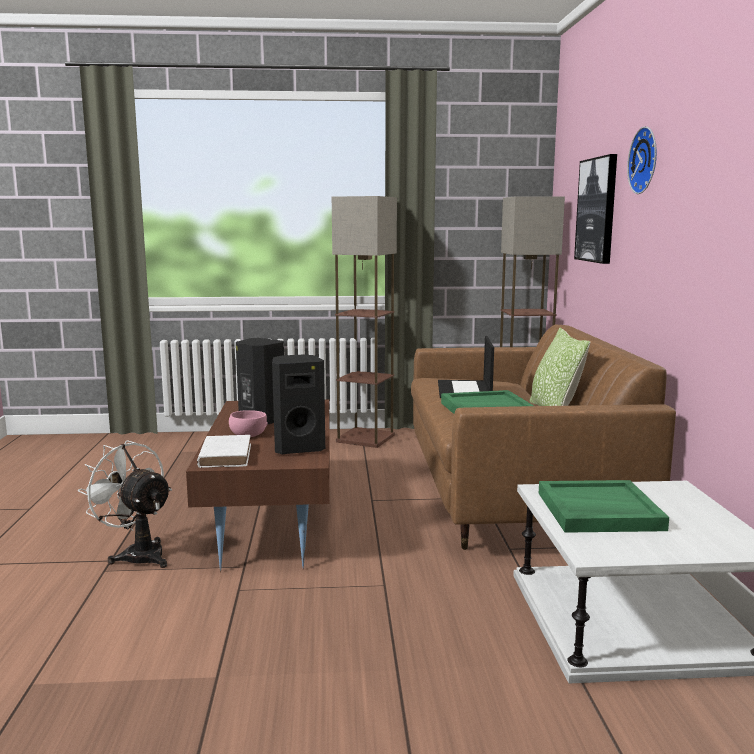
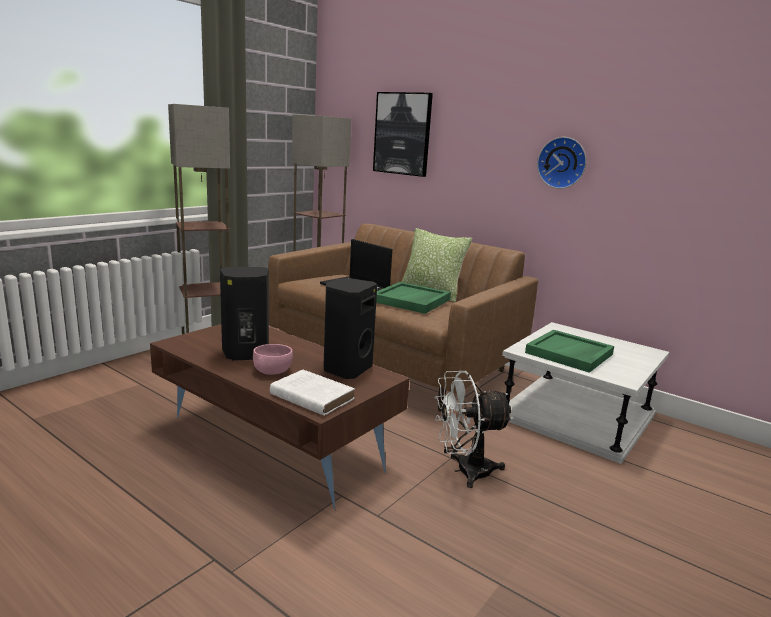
camera: 50 degrees left, 5 degrees up
white fan [78,440,172,568] -> white fan moved to [434,371,513,488]
wall clock [627,126,657,194] -> wall clock moved to [537,137,587,189]

